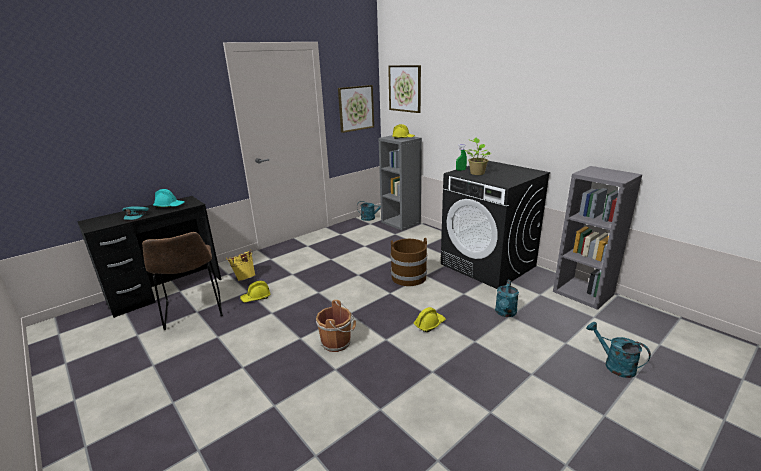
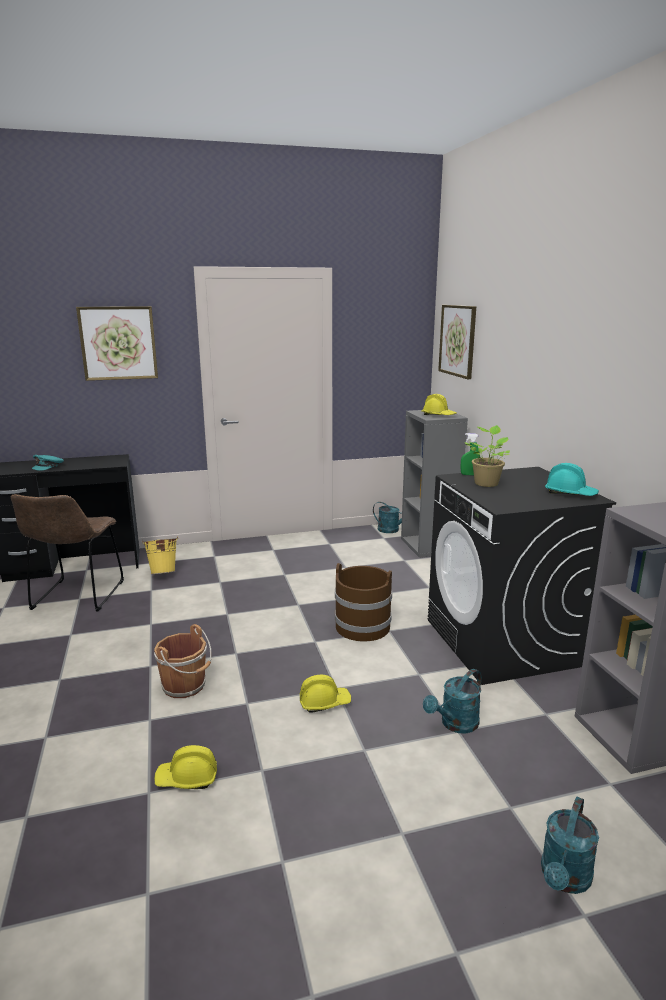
camera: 25 degrees right, 5 degrees down
turquoise hard hat [153,189,185,208] -> turquoise hard hat moved to [545,463,599,496]
yellow hard hat [240,281,271,302] -> yellow hard hat moved to [154,745,217,789]
picture [338,85,374,133] -> picture moved to [76,306,158,381]
turquoise watering can [587,322,651,378] -> turquoise watering can turned 135 degrees counterclockwise [541,797,599,894]

